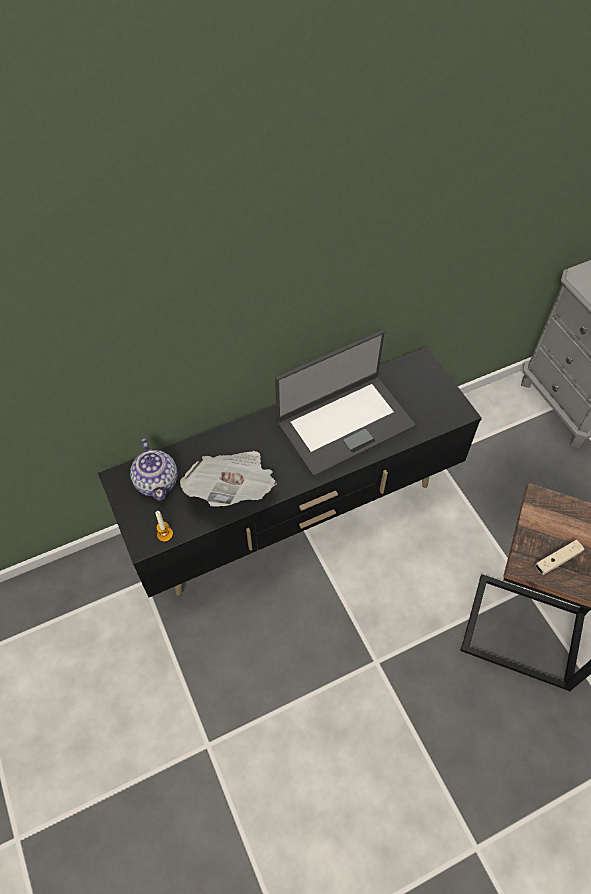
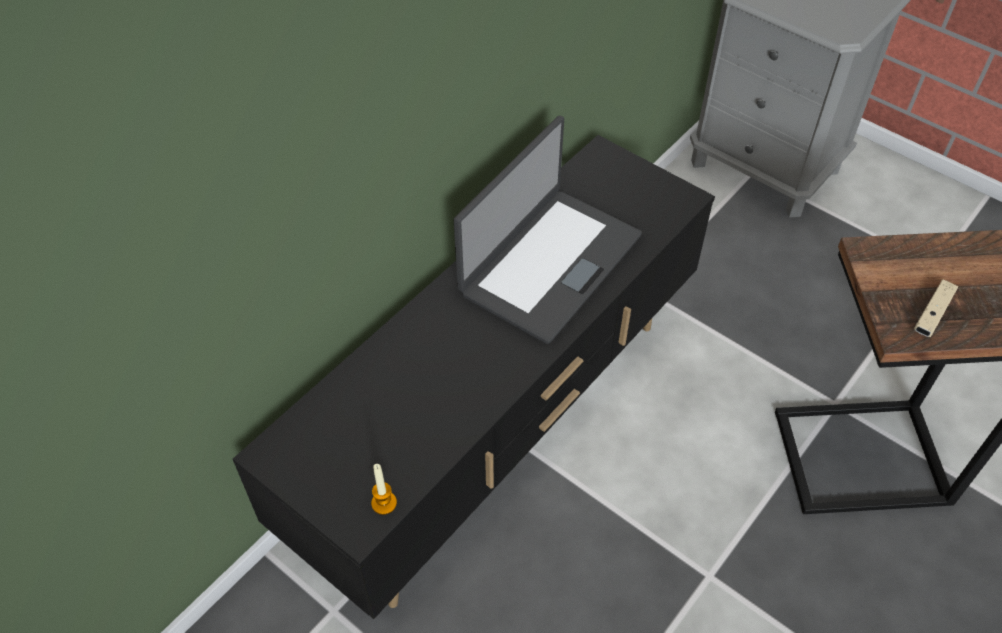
camera: 25 degrees left, 5 degrees down
teapot [130,438,178,501] -> none
newspaper [180,451,277,507] -> none

